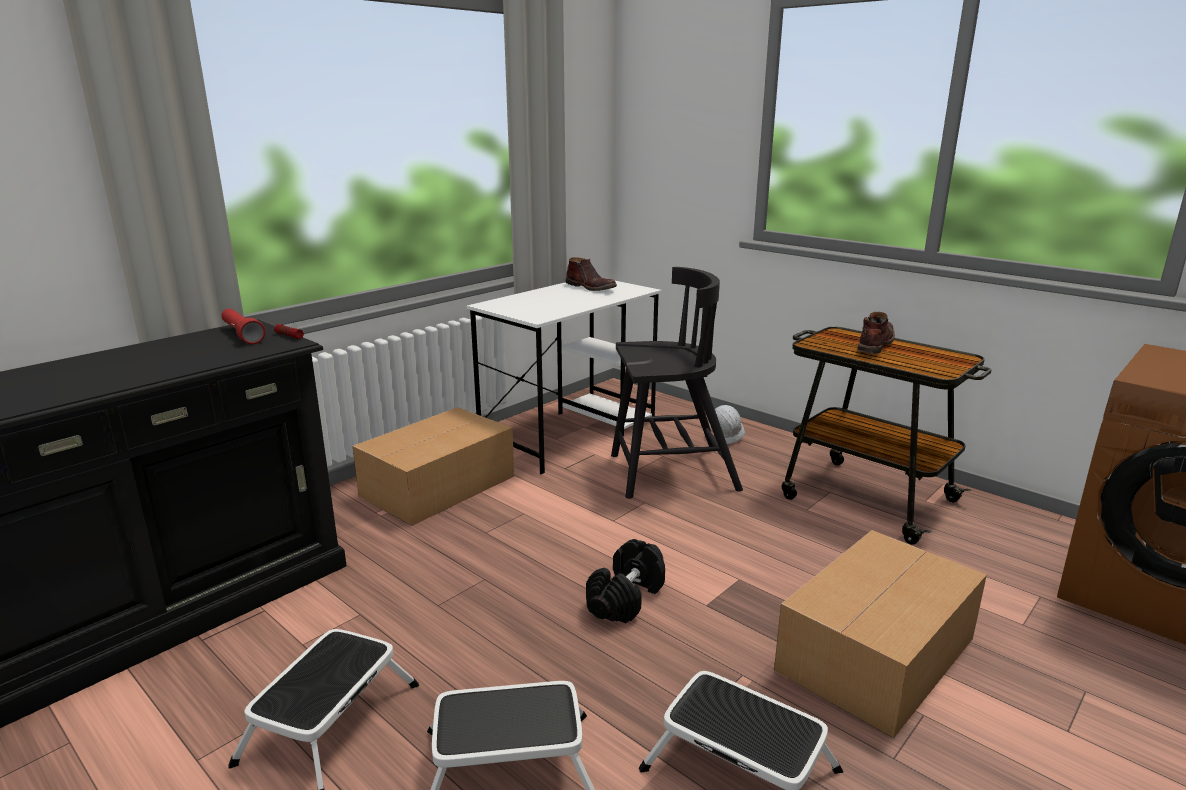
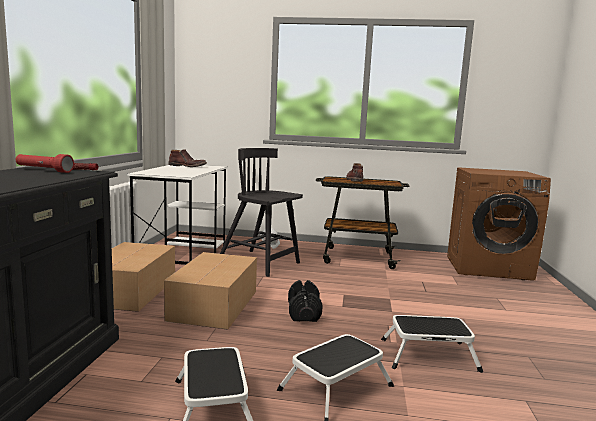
camera: 35 degrees left, 10 degrees down
black chair [611,267,743,499] -> black chair turned 105 degrees counterclockwise [220,148,303,277]
cardboard box [774,530,987,738] -> cardboard box moved to [164,252,257,330]

